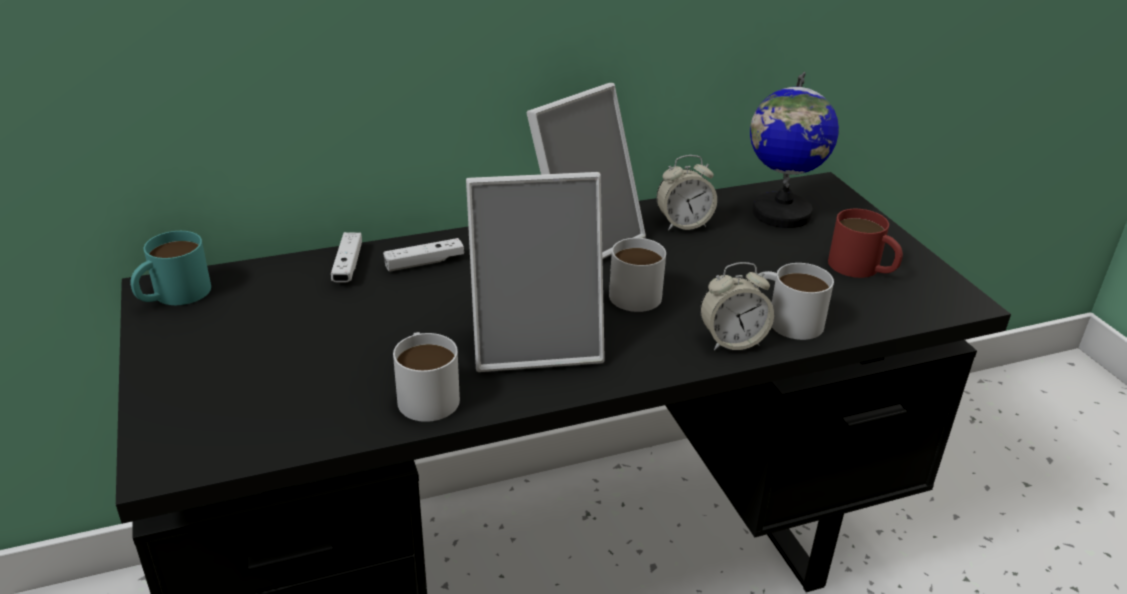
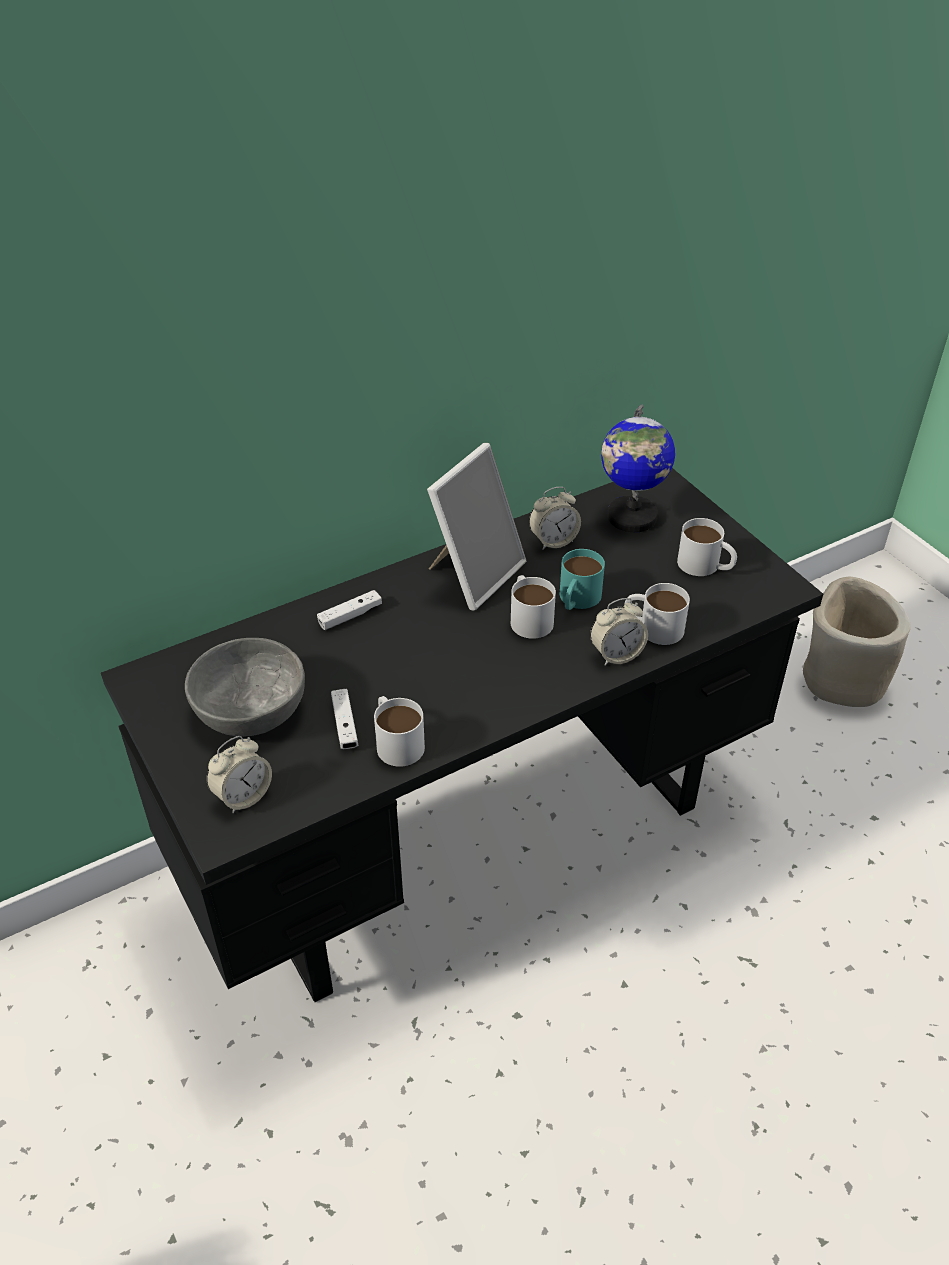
camera: 10 degrees left, 10 degrees up
turquoise mug [130,231,211,305] -> turquoise mug moved to [560,549,605,610]
white game controller [331,232,362,283] -> white game controller moved to [331,689,359,749]
picture frame [466,172,605,372] -> none
red mug [828,209,903,278] -> white mug [677,518,737,576]
none -> grey bowl [185,638,305,737]
none -> alarm clock [207,736,272,813]
none -> beige planter [803,576,911,707]

